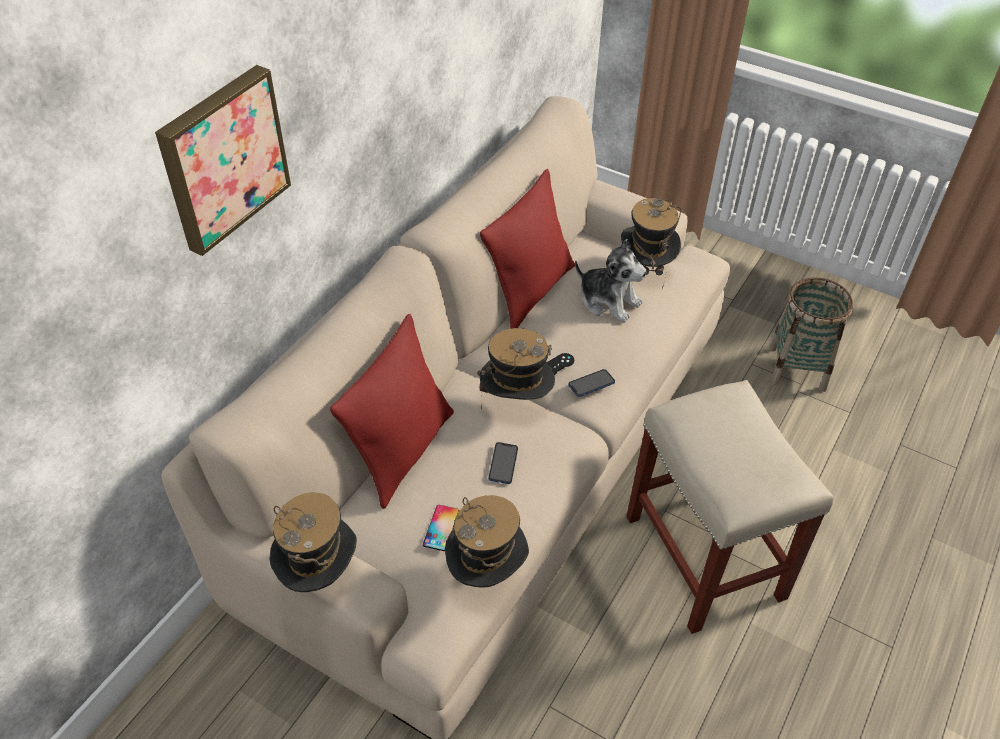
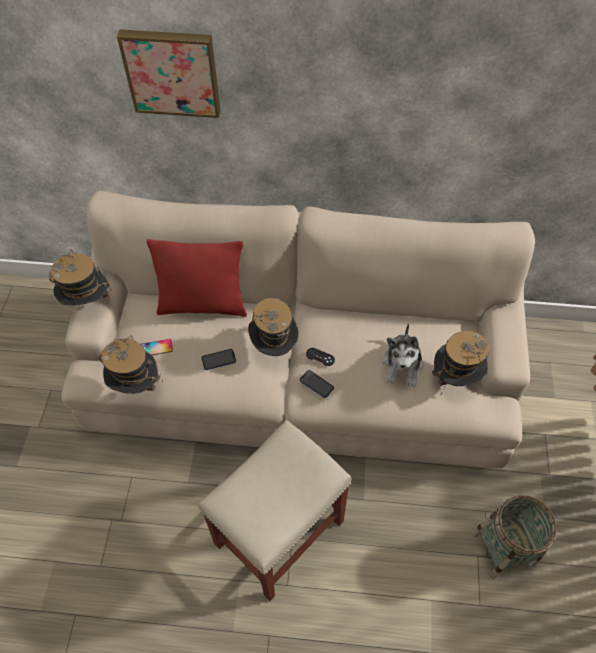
camera: 65 degrees right, 10 degrees up
red pillow [480,169,575,329] -> none

